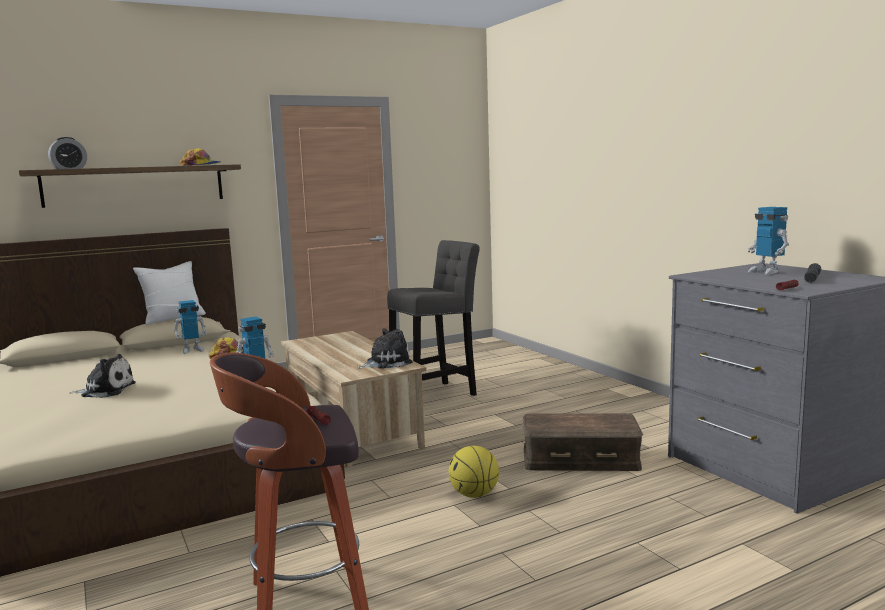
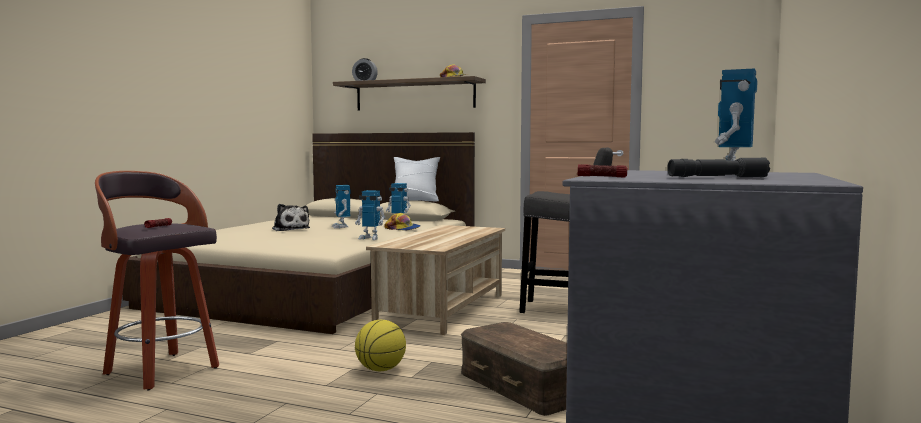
camera: 50 degrees right, 5 degrees down
plush toy [357,328,413,369] -> none
none -> toy robot [331,185,350,228]

